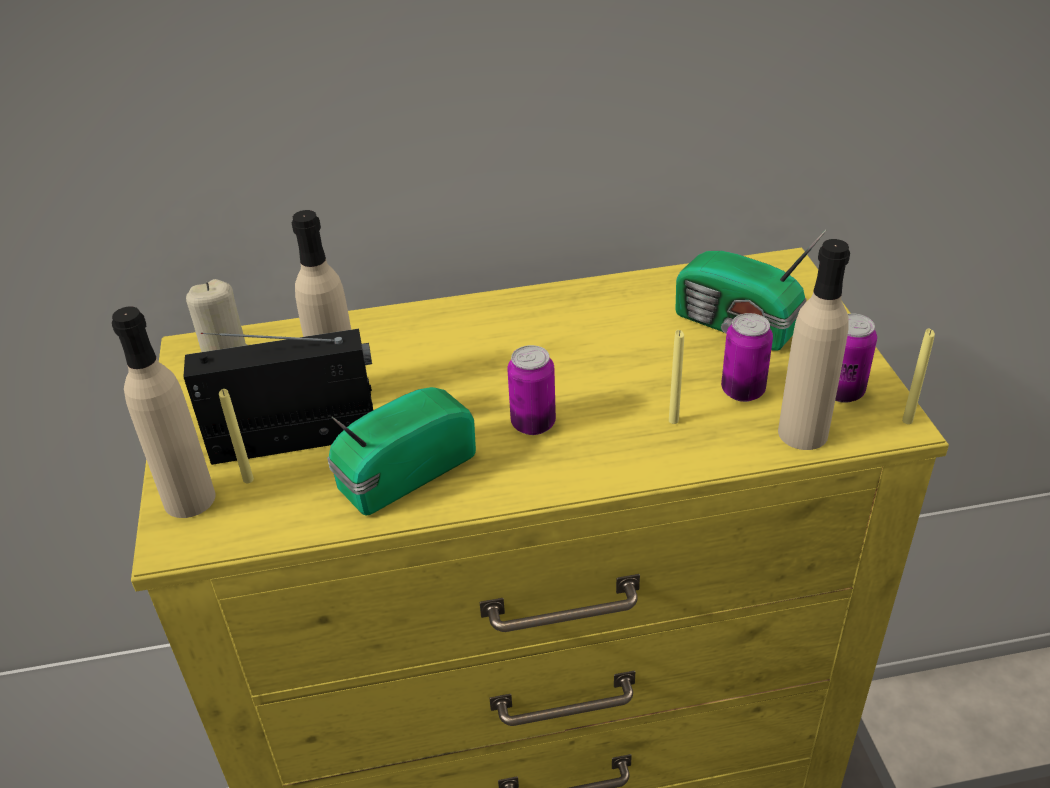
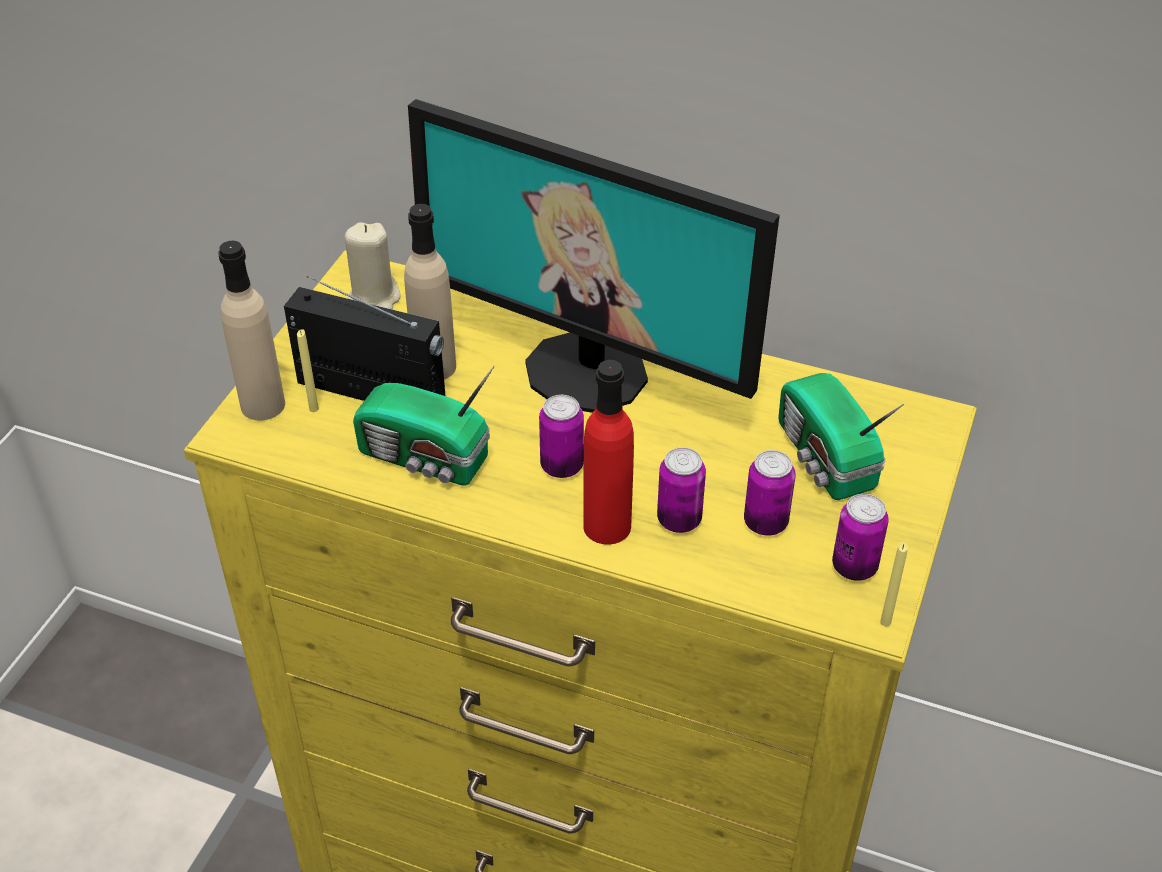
camera: 30 degrees right, 5 degrees up
radio [327,387,476,516] -> radio turned 150 degrees counterclockwise [353,366,495,486]
yellow candle [669,330,684,424] -> can [657,447,706,533]
beige bottle [778,239,850,450] -> none
none -> monitor [408,99,780,413]
none -> red bottle [583,360,634,545]

